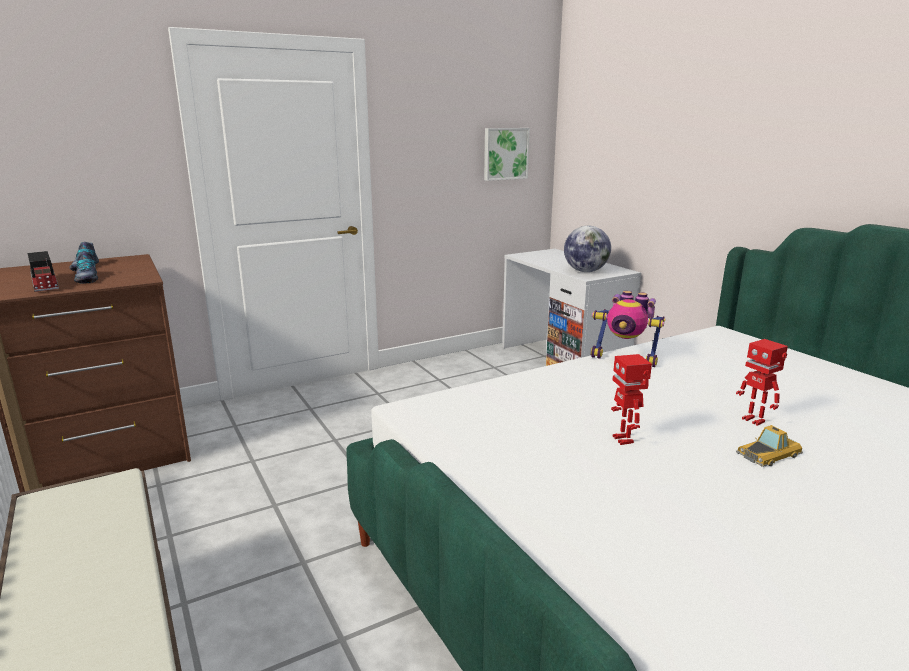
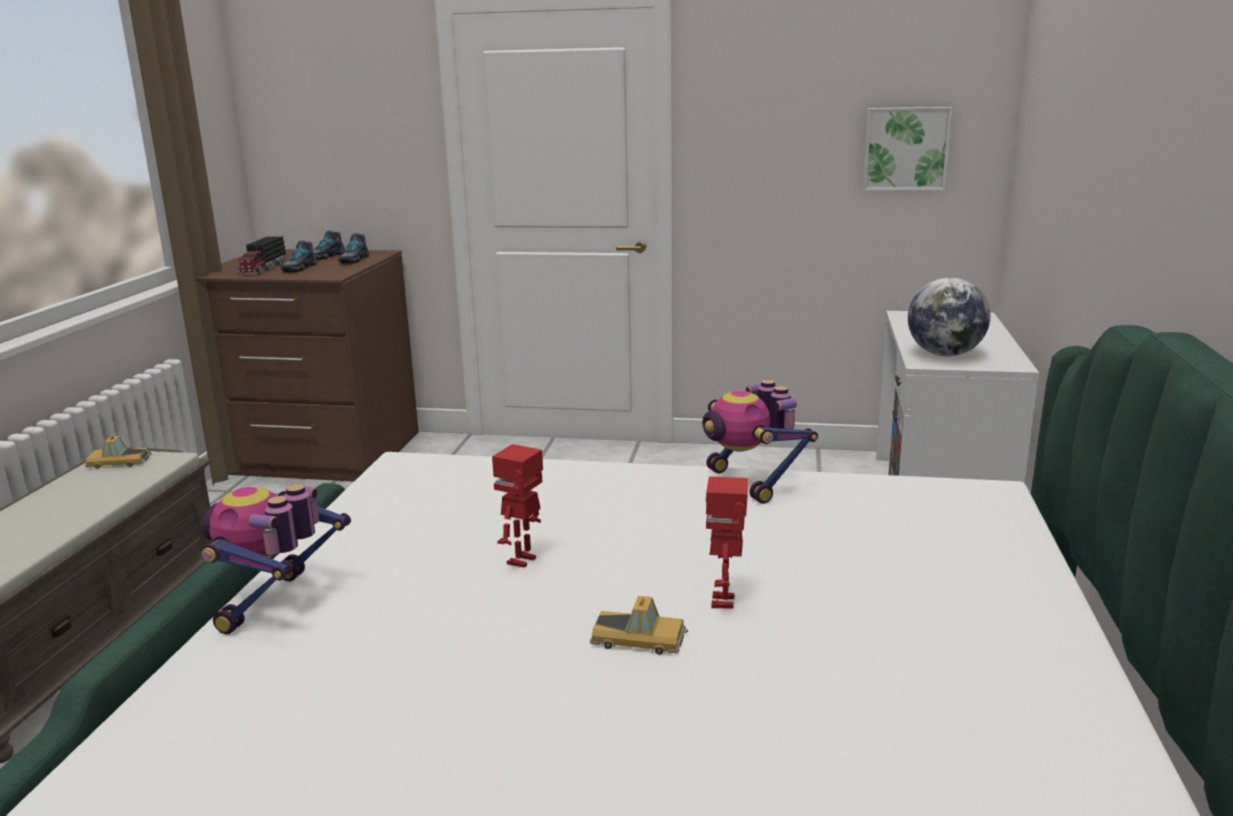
camera: 40 degrees right, 0 degrees up
none -> toy car [85,436,152,469]
none -> toy robot [201,484,351,634]
none -> shoe [338,233,369,264]

